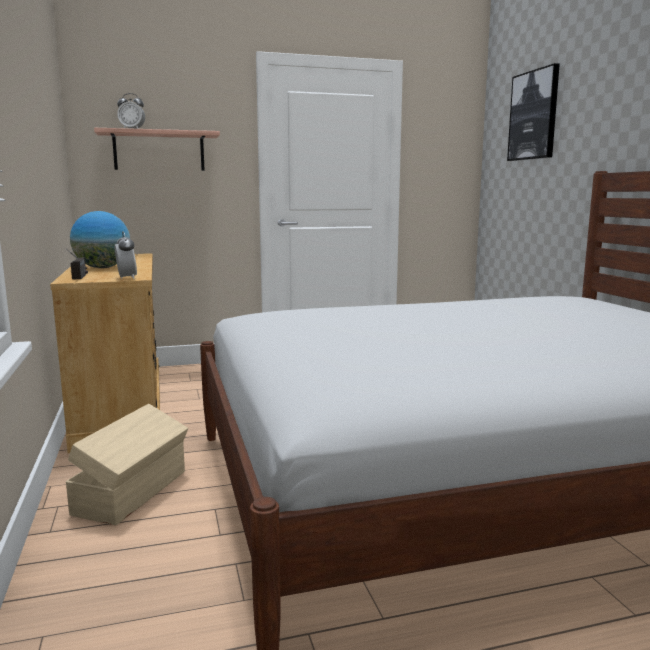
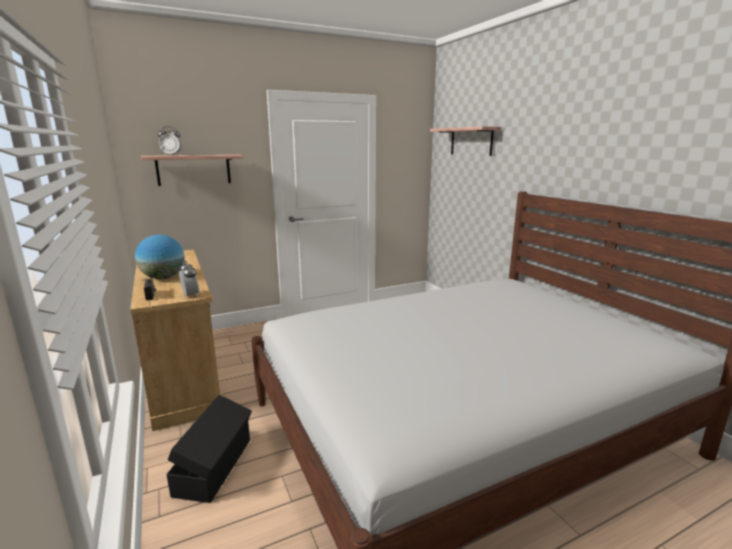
camera: 10 degrees left, 5 degrees up
beige storage box [66,404,188,525] -> black storage box [166,395,252,503]
picture [507,63,560,161] -> shelf [430,126,501,156]

